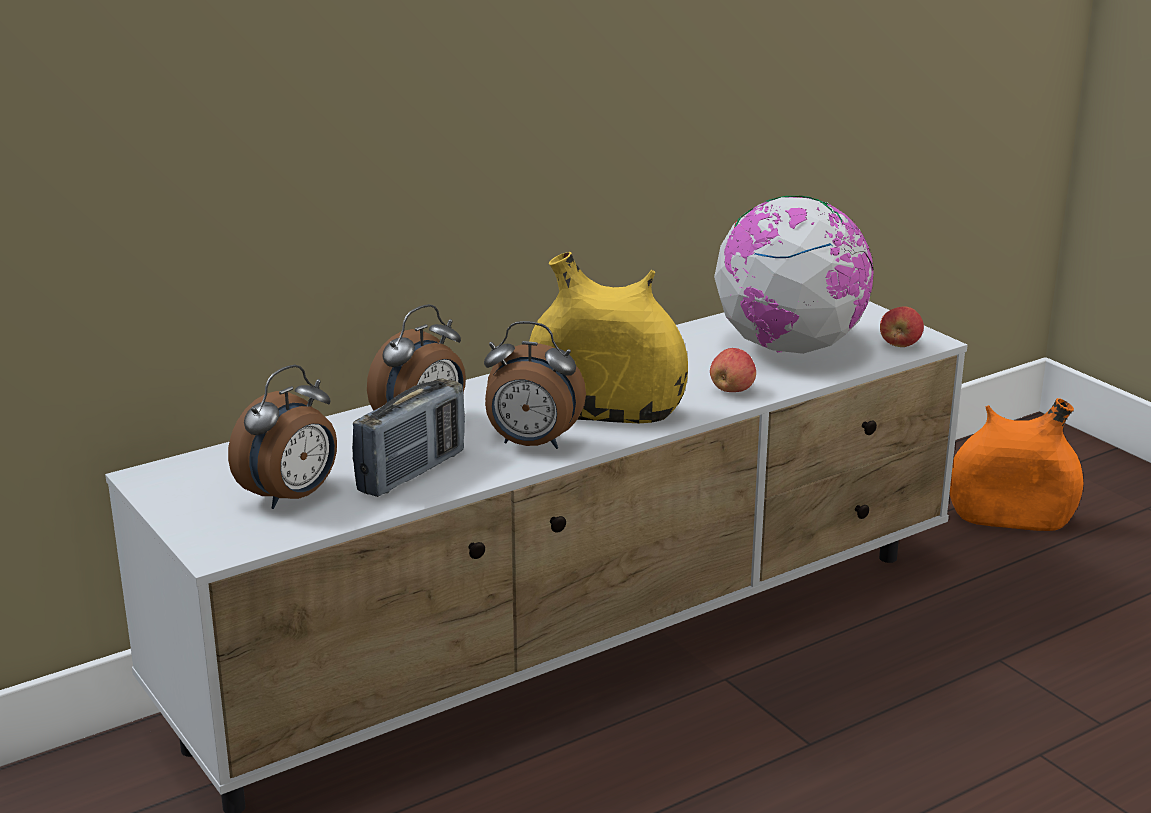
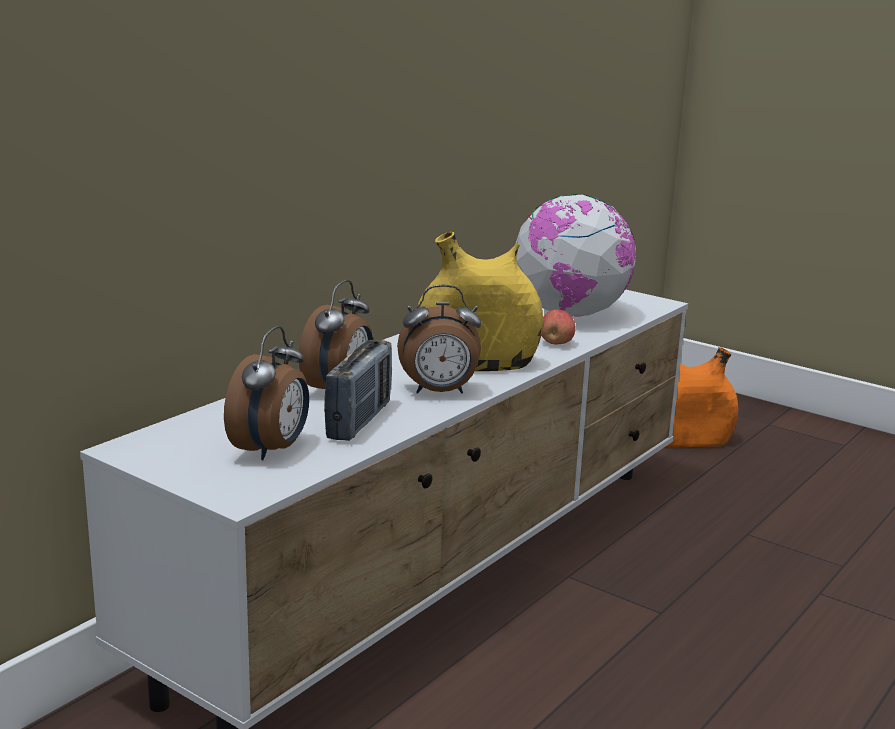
camera: 20 degrees left, 5 degrees down
apple [880,306,924,347] -> none

